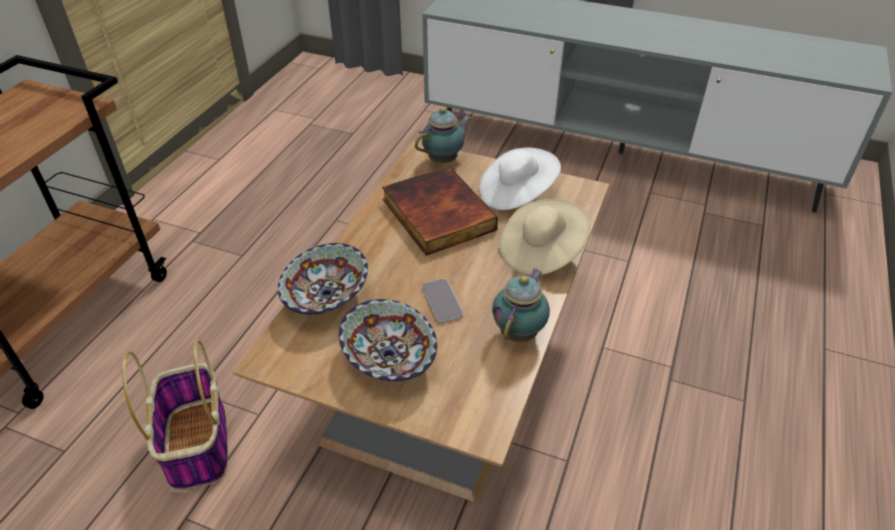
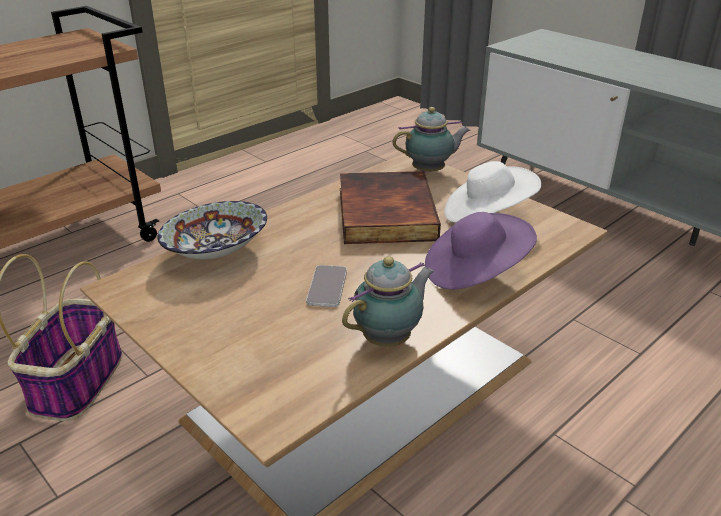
camera: 25 degrees right, 10 degrees down
bowl [339,299,437,381] -> none
beige hat [500,199,590,275] -> purple hat [425,212,537,290]

